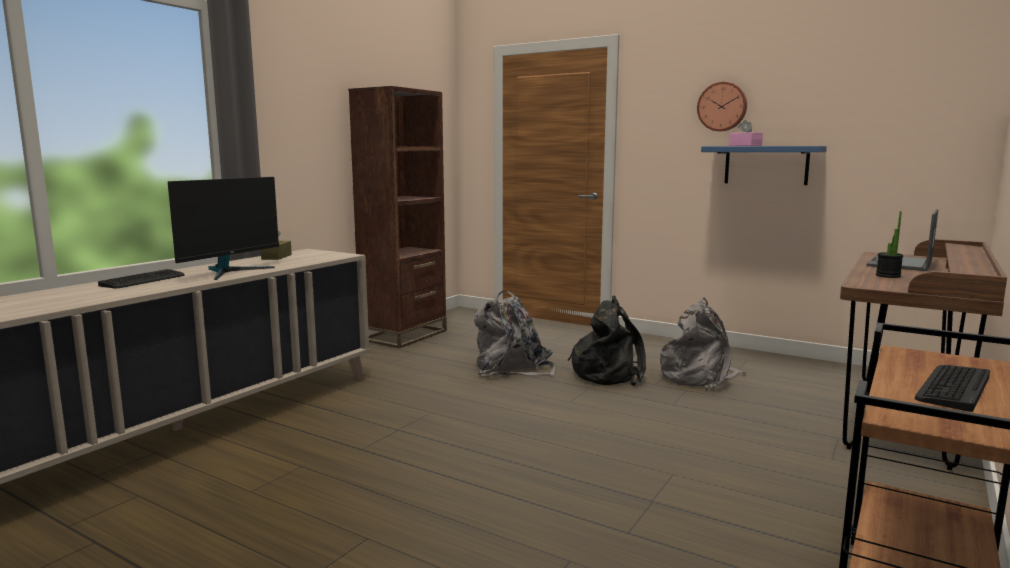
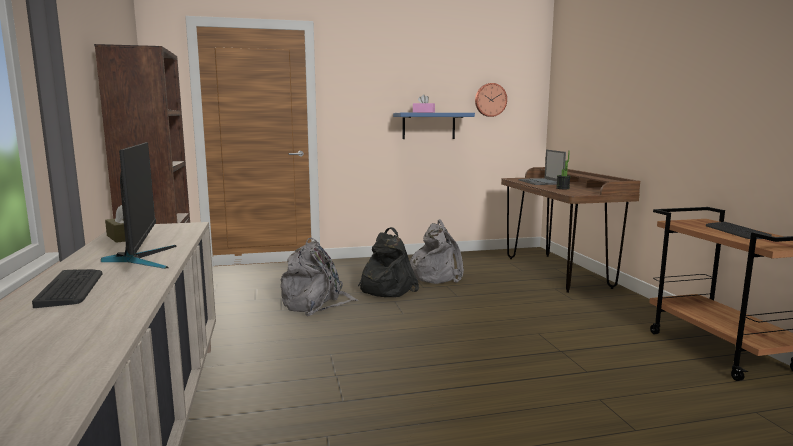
camera: 45 degrees left, 0 degrees up
wall clock [697,82,747,131] -> wall clock moved to [475,83,507,117]

